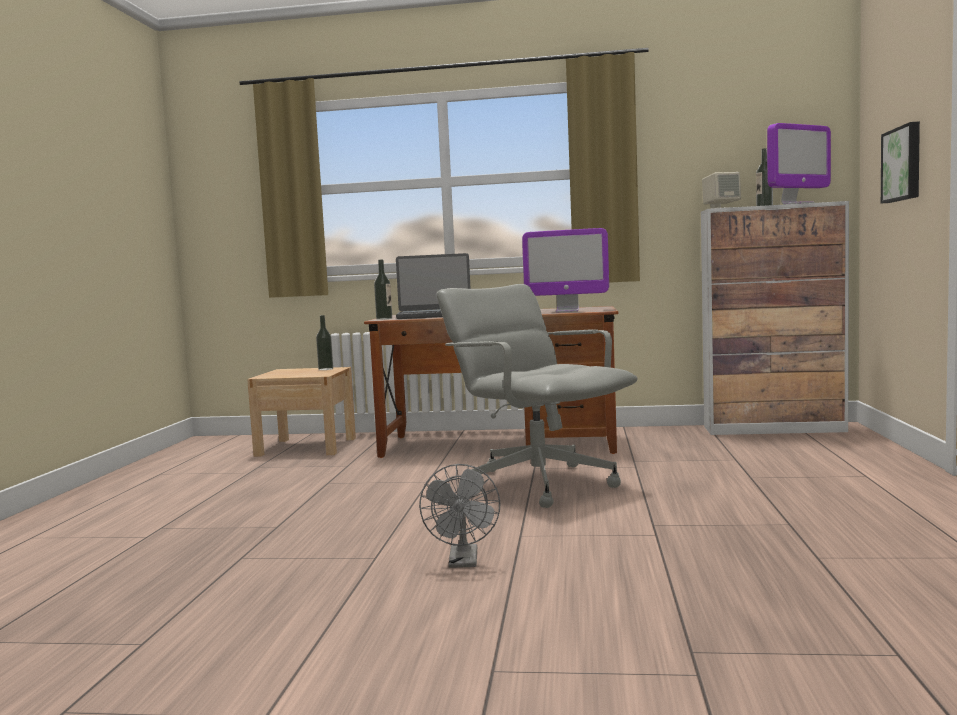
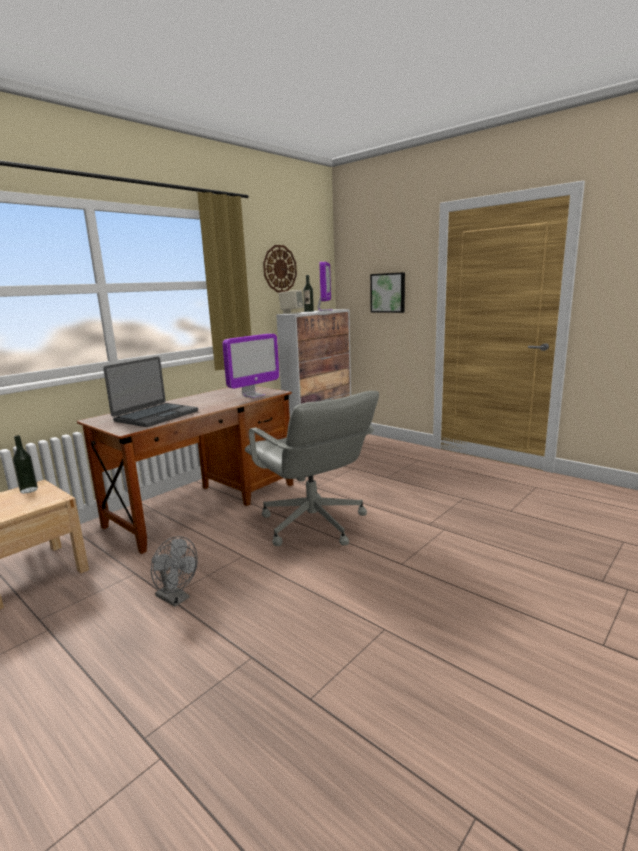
camera: 55 degrees left, 10 degrees up
bottle [374,259,392,320] -> none
grey fan [419,464,500,568] -> grey fan moved to [151,536,198,607]
grey office chair [437,284,638,508] -> grey office chair turned 120 degrees counterclockwise [245,391,379,546]
none -> wall clock [263,245,297,293]

